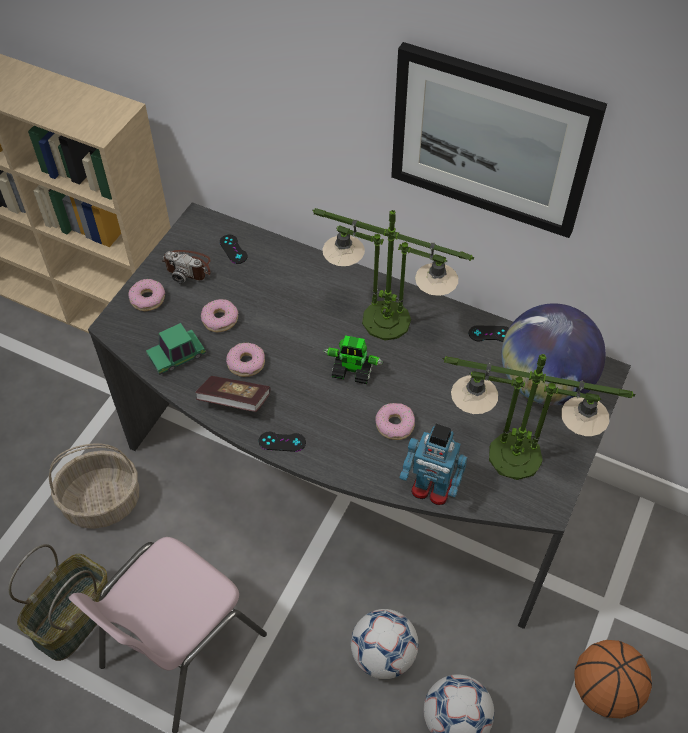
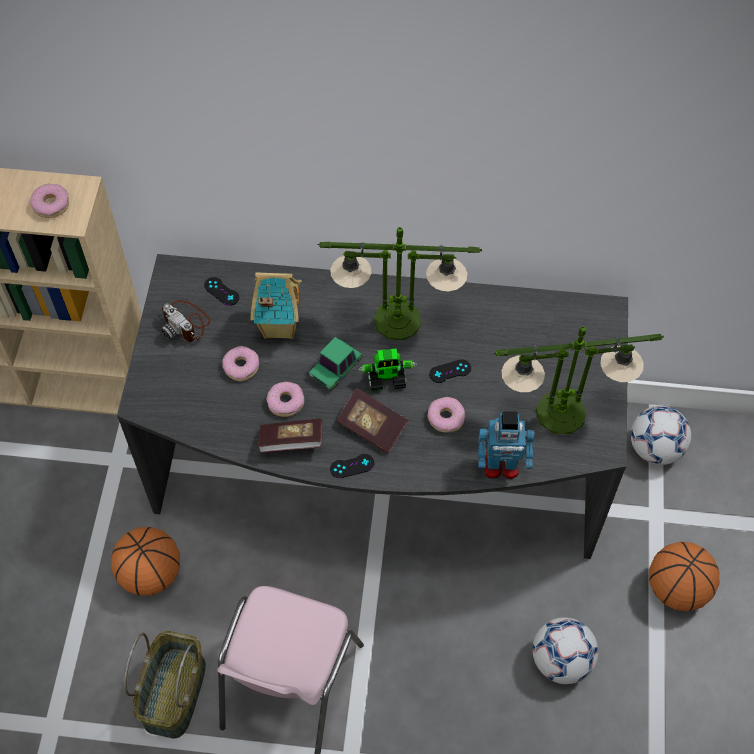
camera: 20 degrees left, 5 degrees up
basket [49,444,139,529] -> basketball [111,527,180,596]
donut [128,279,165,311] -> donut moved to [30,184,69,218]
toy car [146,323,207,375] -> toy car moved to [309,337,363,391]
camera [162,250,211,283] -> camera turned 45 degrees clockwise [161,300,210,342]
football [351,609,418,679] -> football moved to [630,406,691,465]
picture [391,42,607,238] -> none
black game controller [469,326,509,342] -> black game controller moved to [429,359,471,383]
globe [501,303,606,405] -> none
none -> toy house [251,272,302,340]
none -> book [336,388,408,454]

